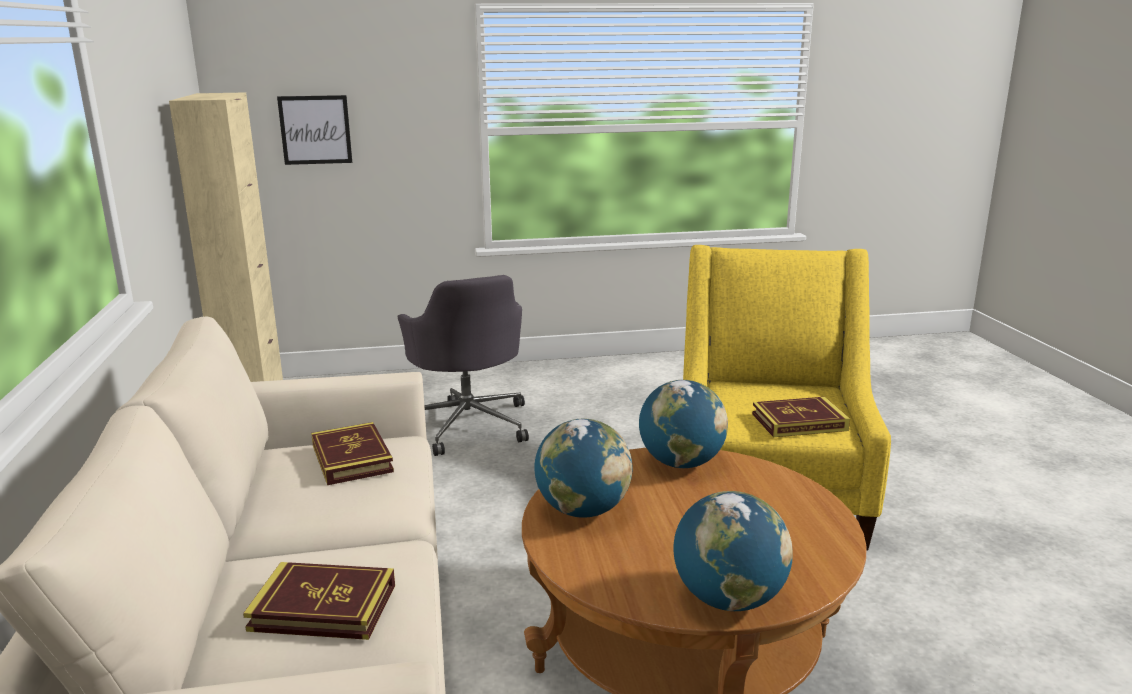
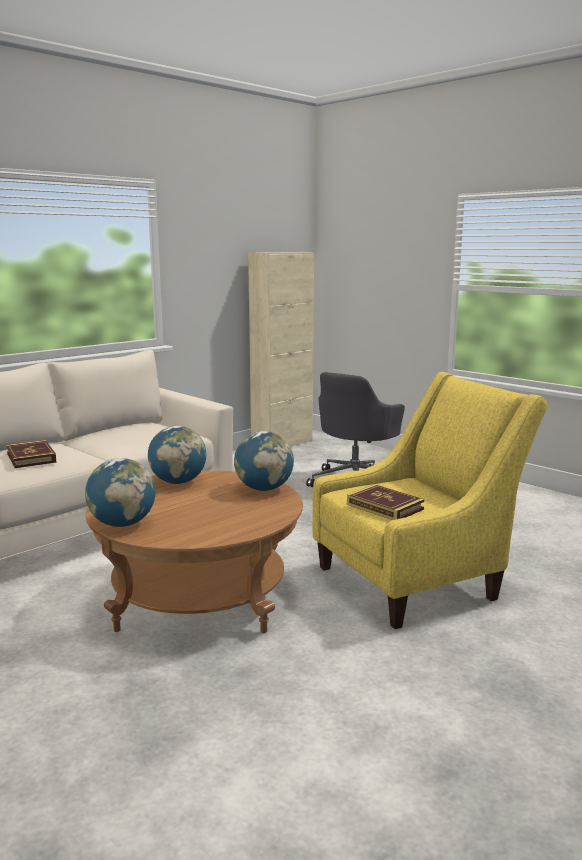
camera: 55 degrees right, 5 degrees down
picture [277,95,352,165] -> none
book [311,422,394,485] -> none

